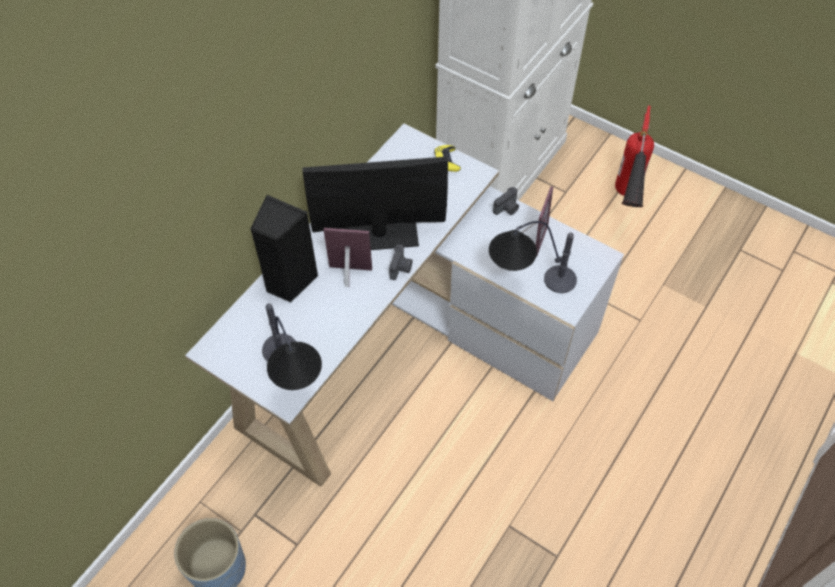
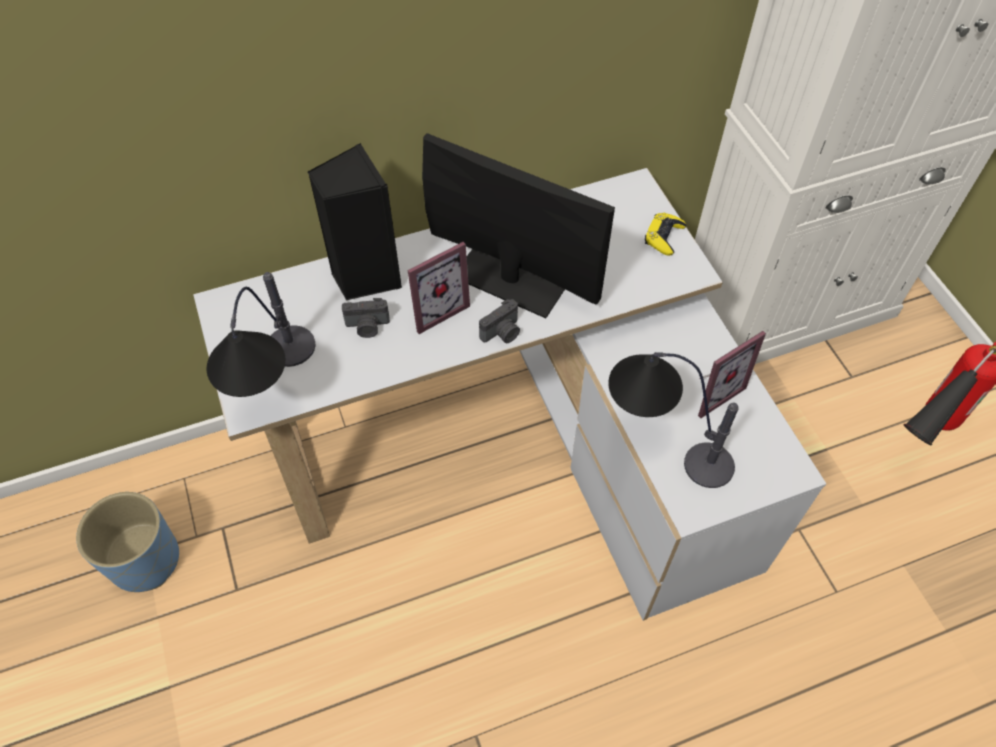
camera: 35 degrees right, 0 degrees up
picture frame [324,228,372,287] -> picture frame turned 105 degrees clockwise [408,242,470,334]
camera [493,187,519,215] -> camera moved to [342,298,390,338]

